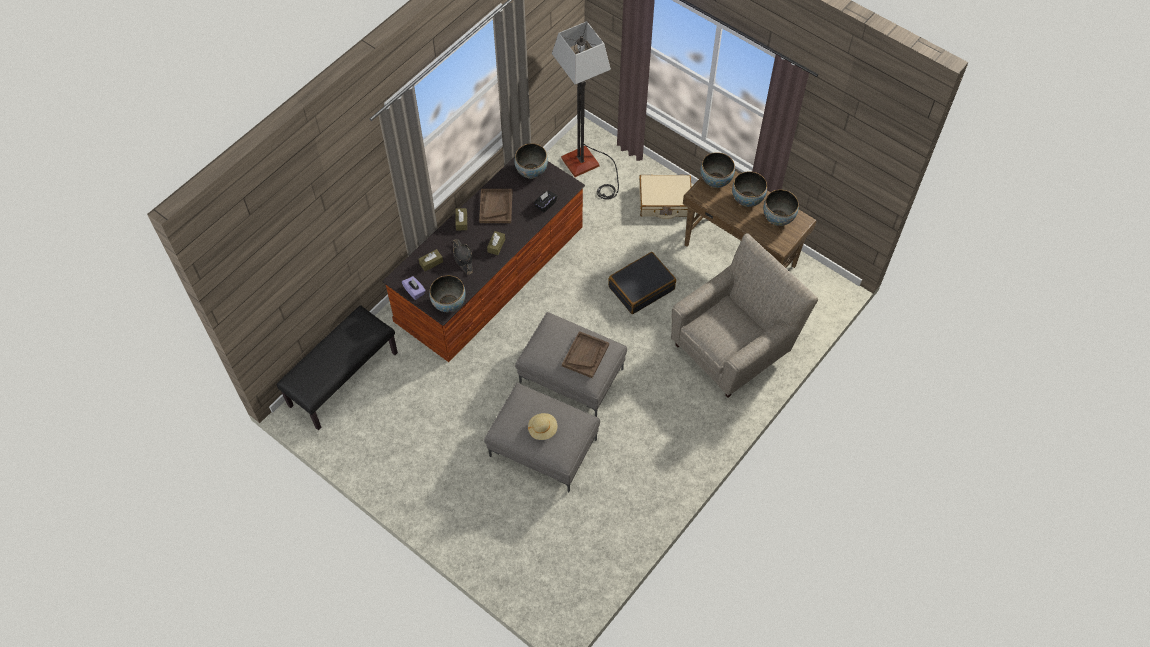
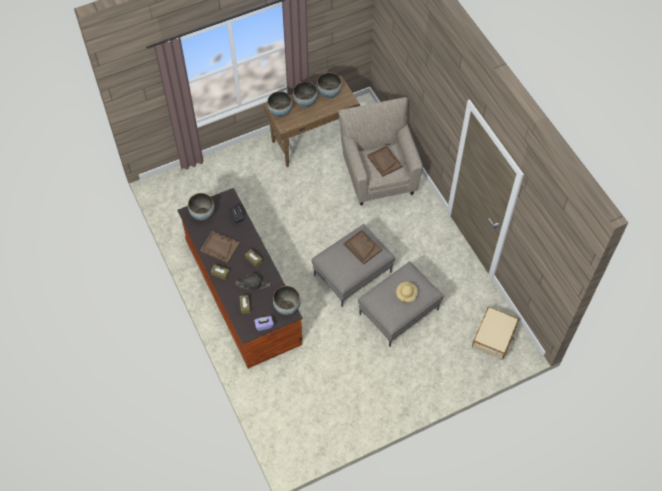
camera: 65 degrees left, 0 degrees up
black bench [277,305,398,430] -> none
floor lamp [552,21,619,200] -> none
black suitcase [608,252,676,314] -> none
beige suitcase [639,175,692,219] -> beige suitcase moved to [472,307,519,360]
none -> brown tray [367,145,402,177]

